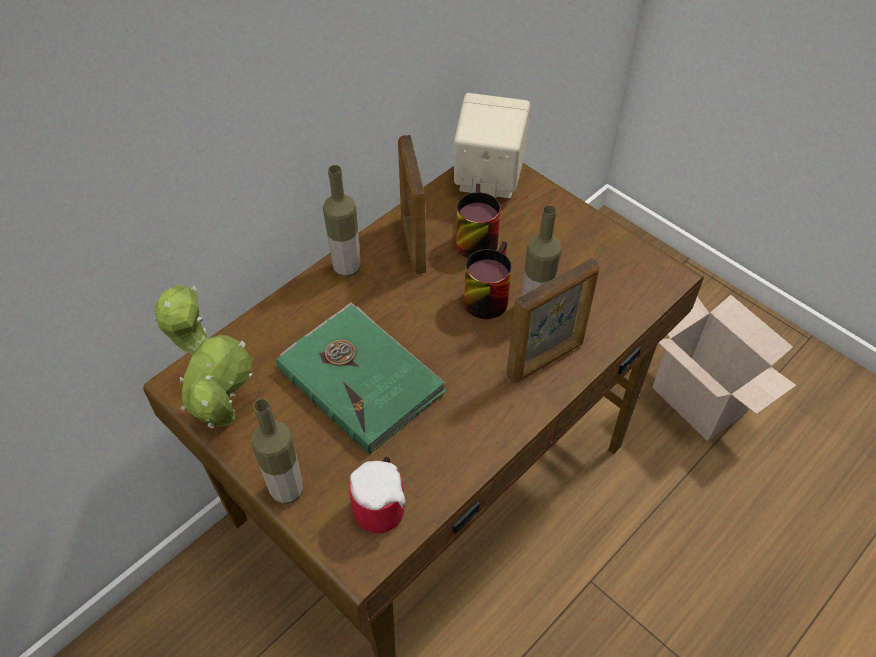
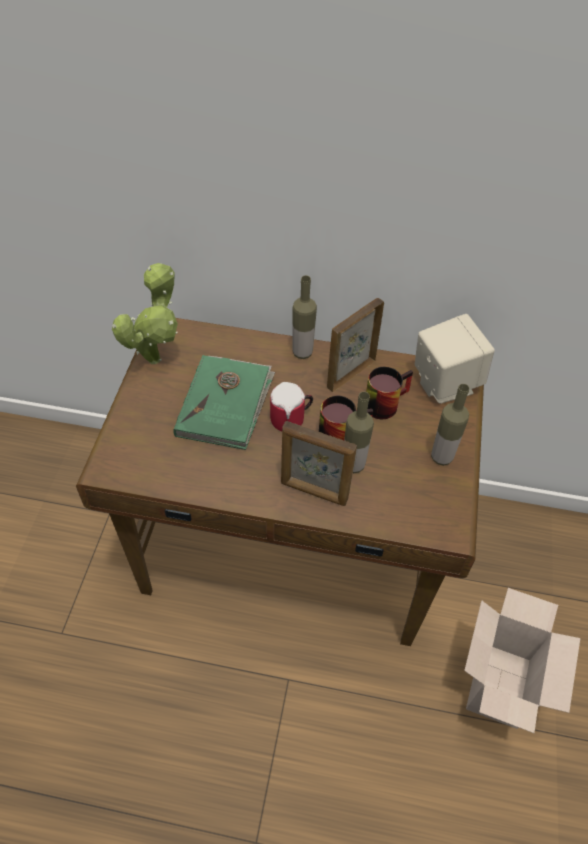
camera: 55 degrees right, 0 degrees up
bottle [251,399,303,504] -> bottle moved to [431,384,469,466]
mug [349,457,405,534] -> mug moved to [270,382,313,431]

